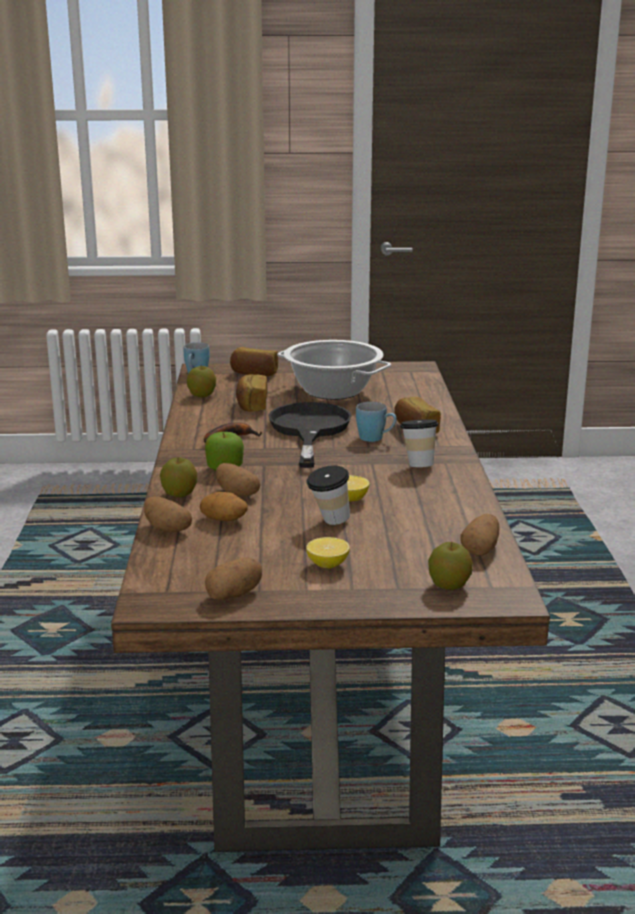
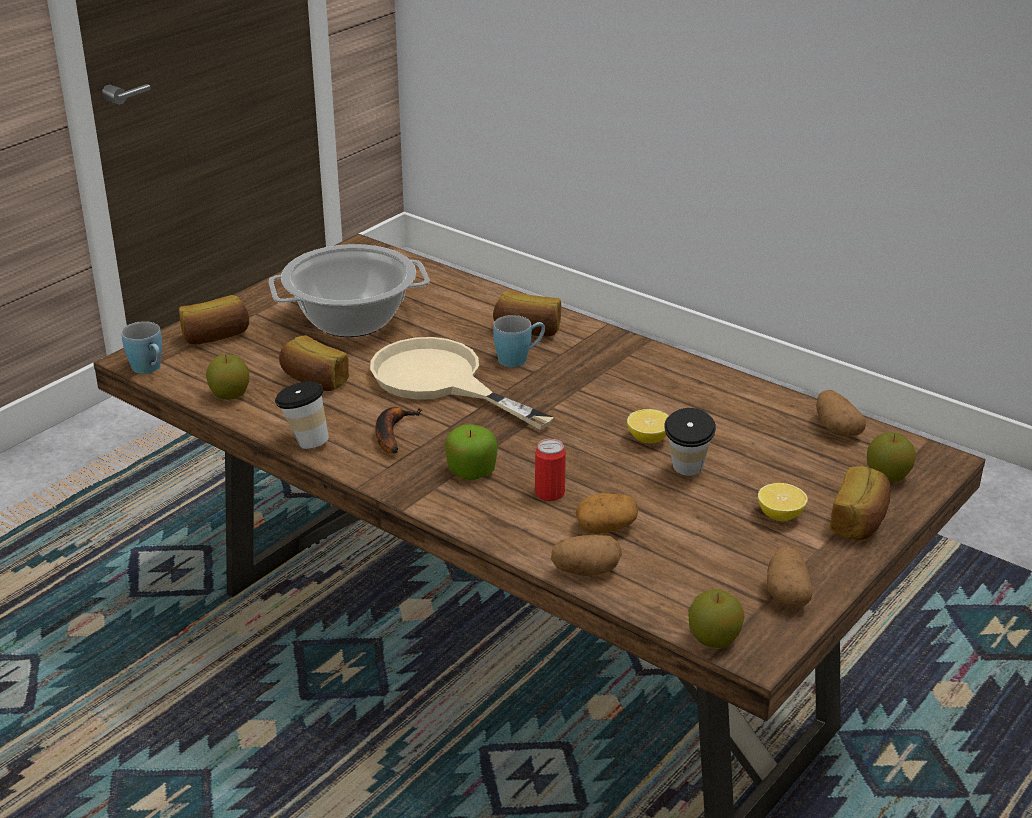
camera: 50 degrees left, 10 degrees up
apple [160,457,197,497] -> apple moved to [688,589,745,648]
potato [216,463,261,496] -> can [535,439,566,501]
black frying pan [268,402,352,468] -> beige frying pan [370,337,554,430]
cup [400,419,438,467] -> cup moved to [275,381,329,449]
none -> bread [830,466,891,540]

